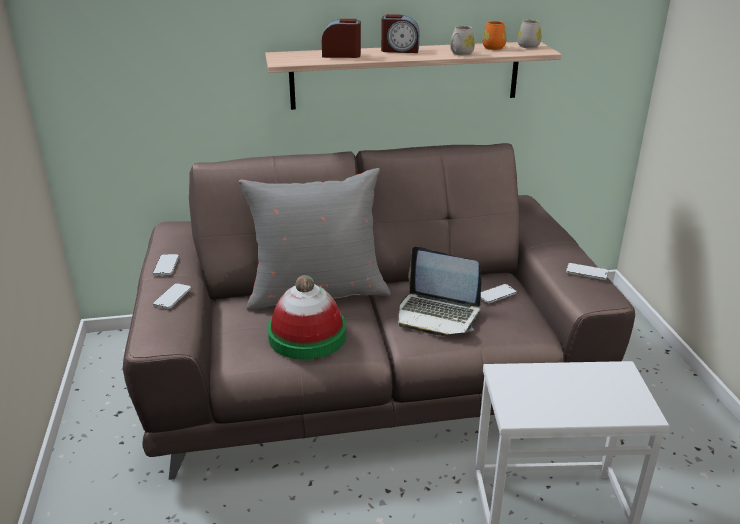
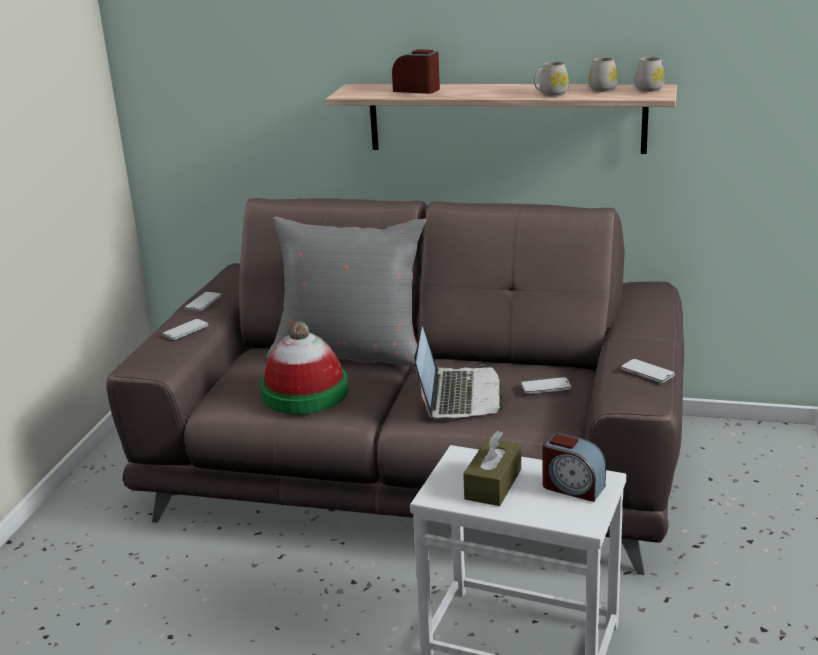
camera: 25 degrees right, 5 degrees down
alarm clock [381,14,420,53] -> alarm clock moved to [543,433,606,502]
laptop [398,246,481,336] -> laptop turned 135 degrees counterclockwise [414,326,503,419]
orange mug [482,21,506,50] -> white mug [588,57,618,92]
none -> brown tissue box [463,431,521,506]

